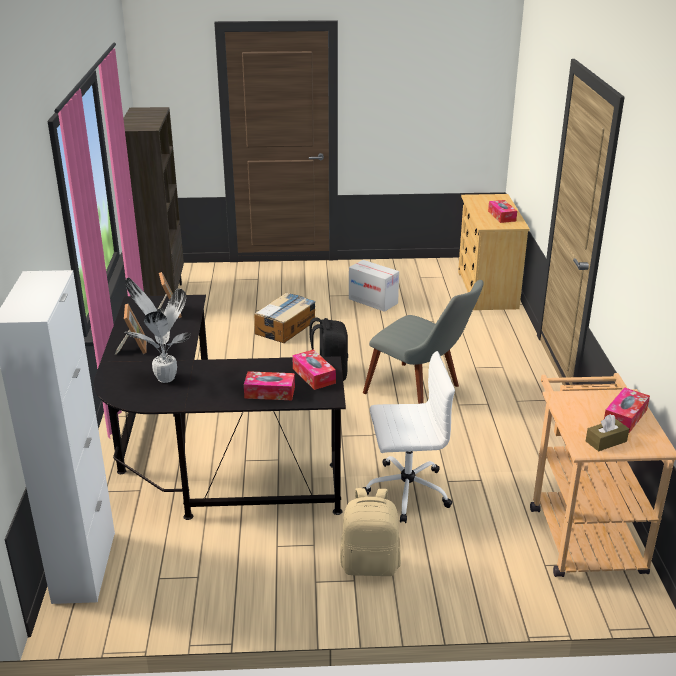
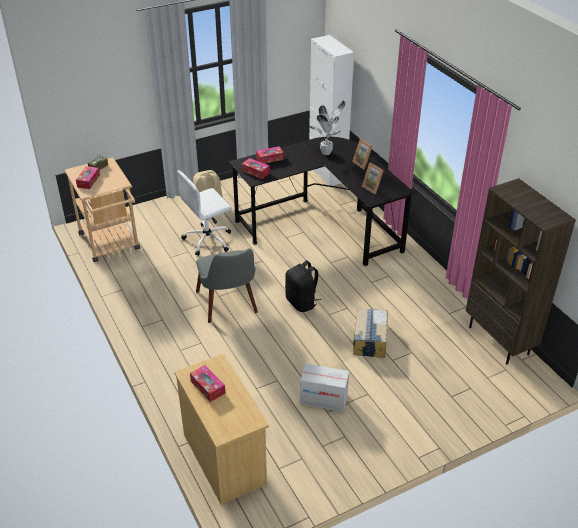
camera: 155 degrees right, 10 degrees up
grey chair [363,280,484,404] -> grey chair turned 120 degrees counterclockwise [196,248,258,323]

